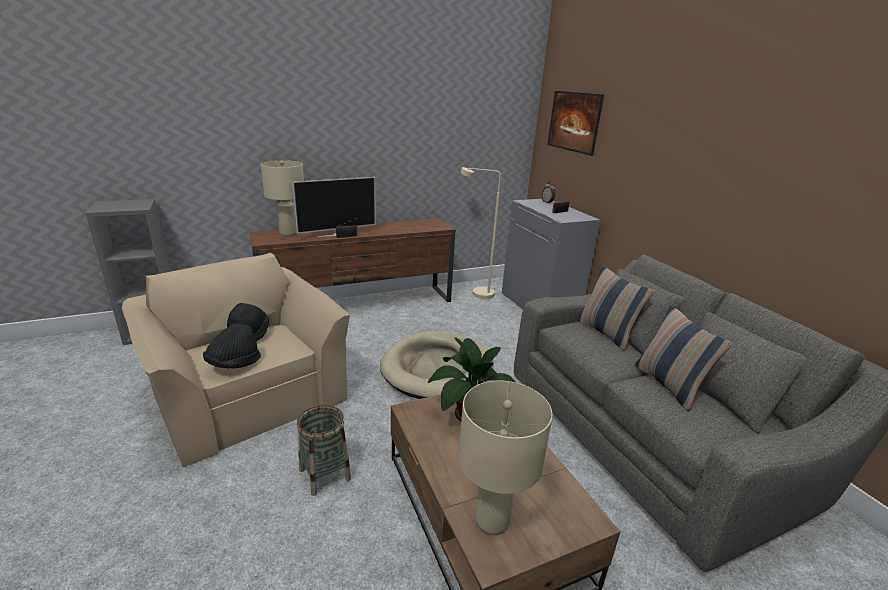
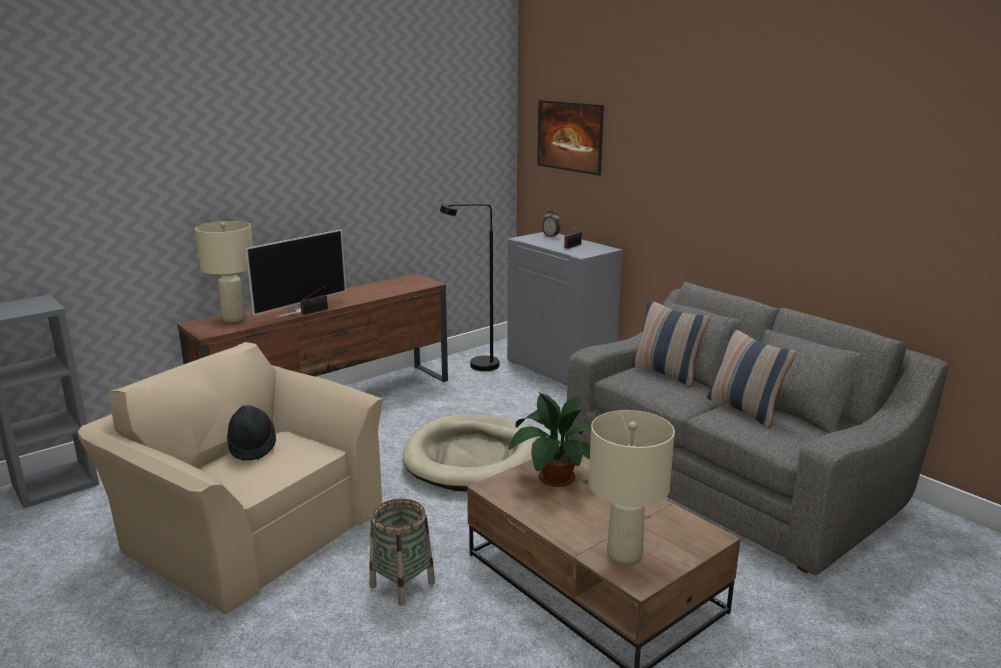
camera: 15 degrees left, 5 degrees down
black hat [203,323,261,369] -> none
beige floor lamp [460,167,501,299] -> black floor lamp [440,204,500,371]

